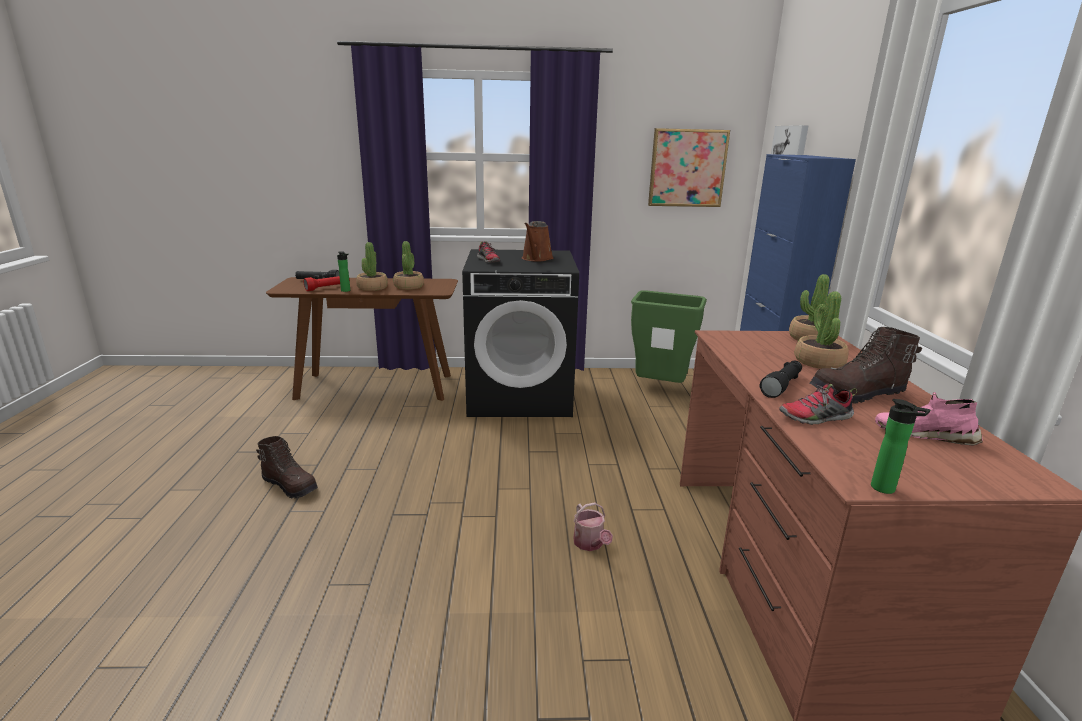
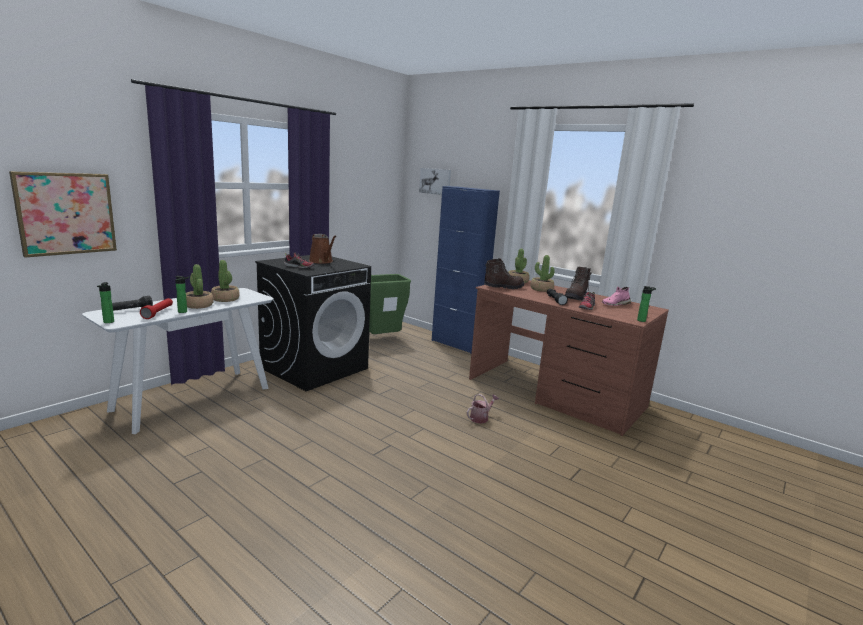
camera: 50 degrees left, 5 degrees down
brown boot [256,436,318,499] -> brown boot moved to [484,258,524,289]
brown console table [266,277,458,401] -> white console table [82,288,274,434]
watering can [573,502,613,551] -> watering can turned 60 degrees counterclockwise [467,394,499,424]
picture [648,128,730,207] -> picture moved to [9,171,117,258]
none -> bottle [97,282,114,323]

